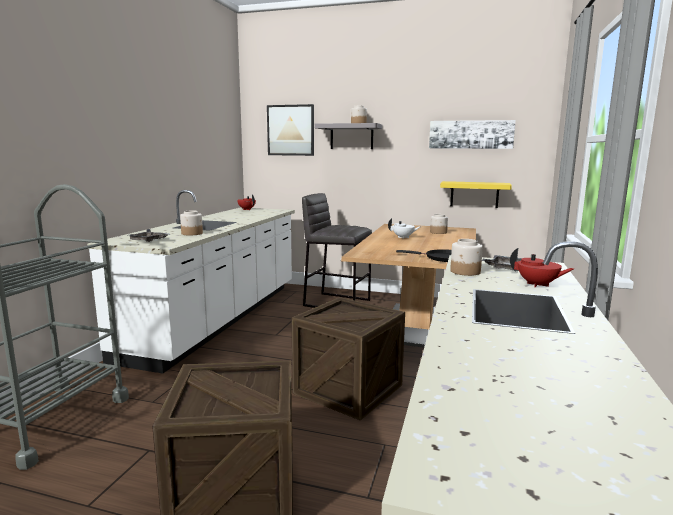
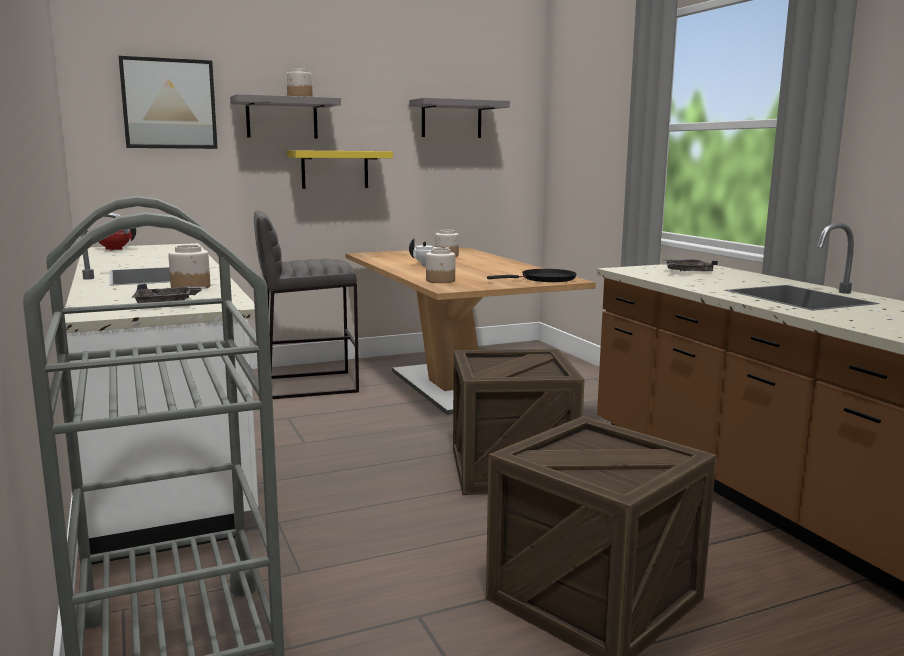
camera: 40 degrees left, 0 degrees up
picture [429,120,516,149] -> grey shelf [409,97,510,138]
yellow shelf [440,181,512,208] -> yellow shelf moved to [287,150,393,189]
jar [450,239,483,276] -> jar moved to [426,248,455,283]
red teapot [510,248,574,287] -> none

